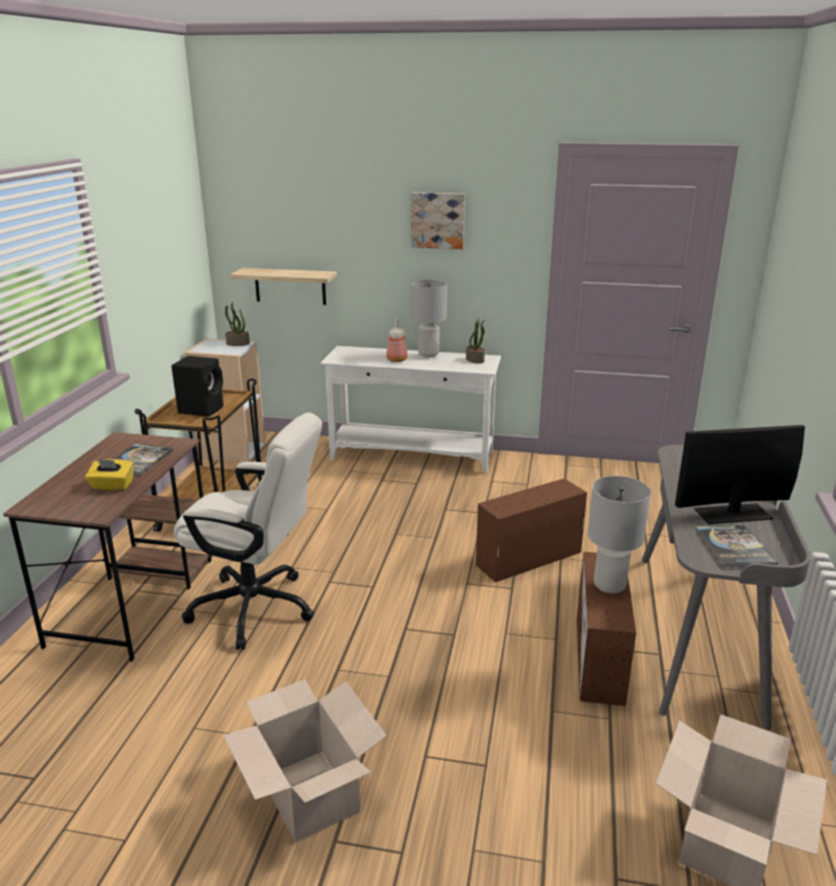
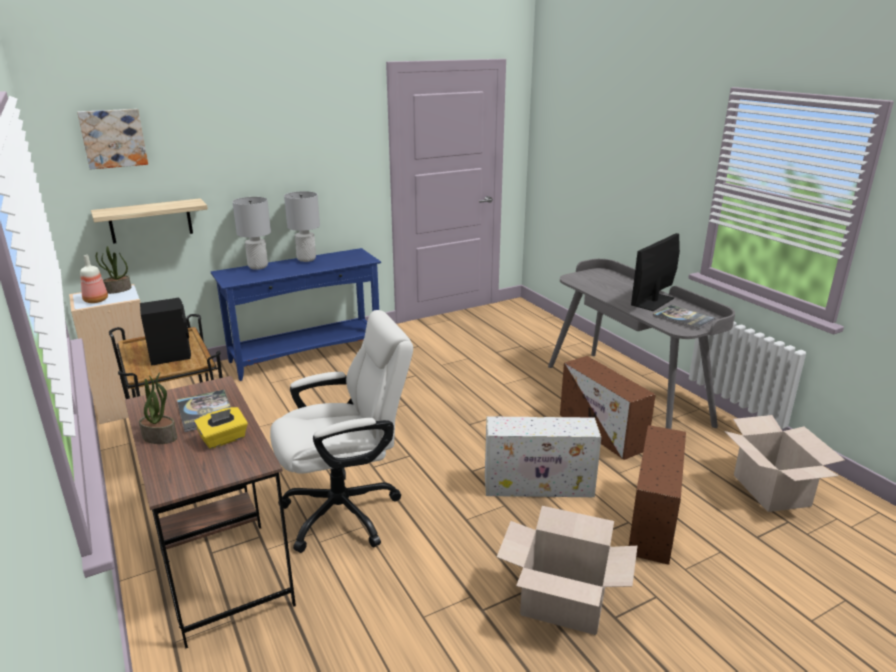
camera: 40 degrees left, 0 degrees up
white console table [321,346,501,474] -> blue console table [211,248,381,381]
bottle [386,318,408,362] -> bottle moved to [80,255,108,303]
picture [411,192,465,249] -> picture moved to [77,109,148,169]
potted plant [466,319,486,364] -> potted plant moved to [139,372,177,444]
brown storage box [476,479,587,582] -> brown storage box moved to [629,425,686,565]
grey table lamp [588,476,651,594] -> grey table lamp moved to [232,197,271,270]
none -> white storage box [485,416,601,497]

